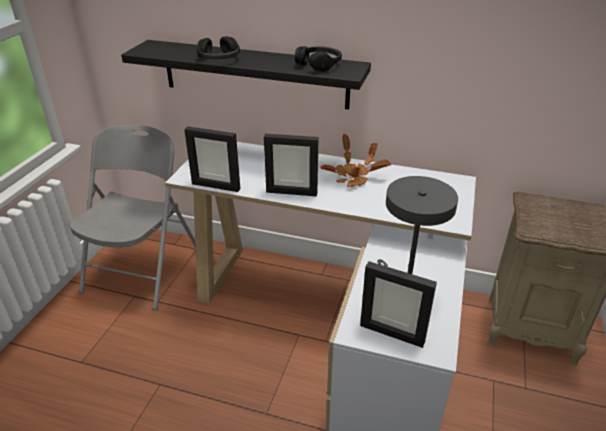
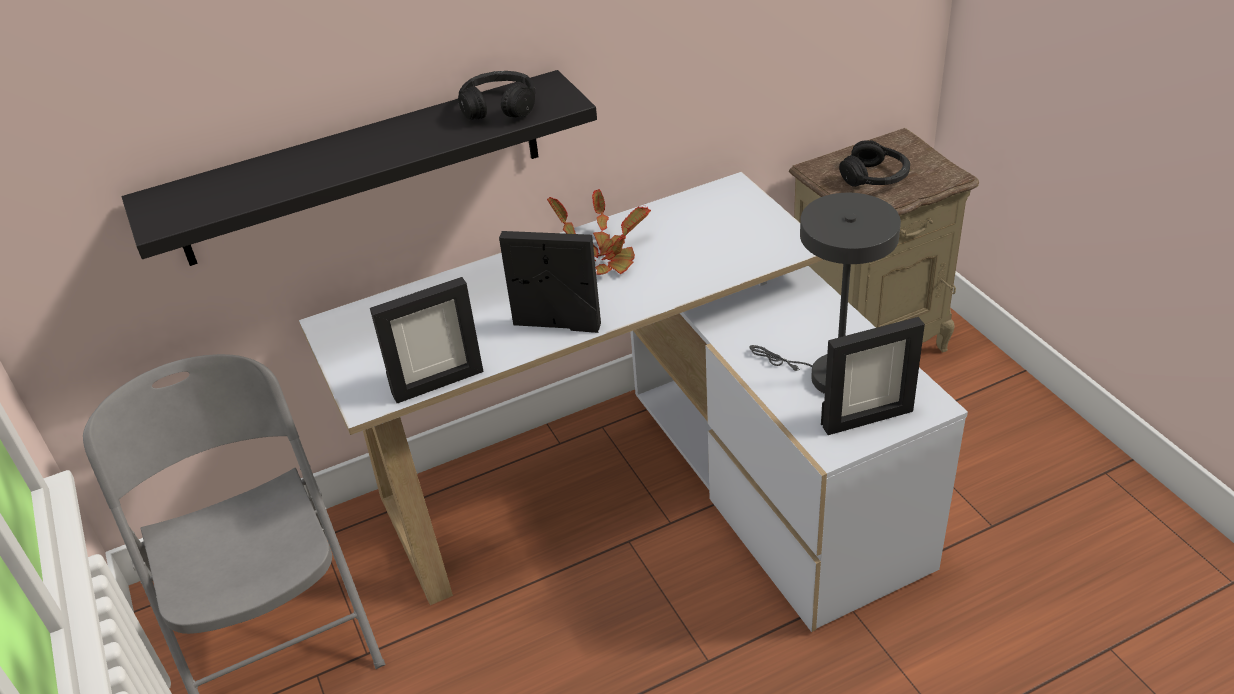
camera: 40 degrees left, 5 degrees up
black headphones [197,36,240,59] -> black headphones moved to [839,140,910,187]
picture frame [264,134,319,196] -> picture frame turned 135 degrees counterclockwise [499,231,601,333]

